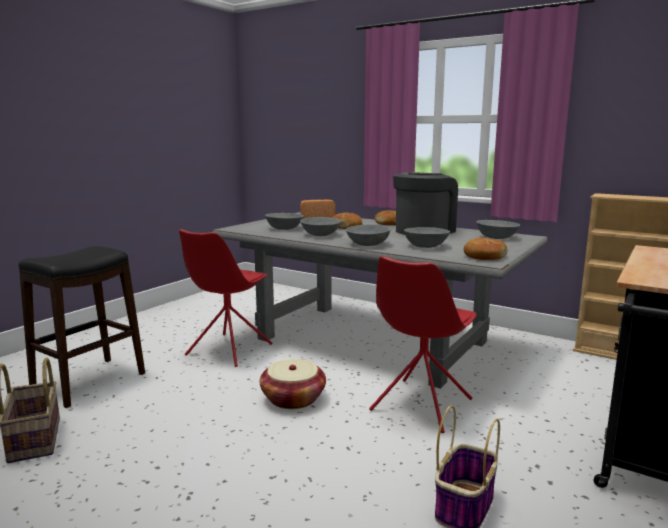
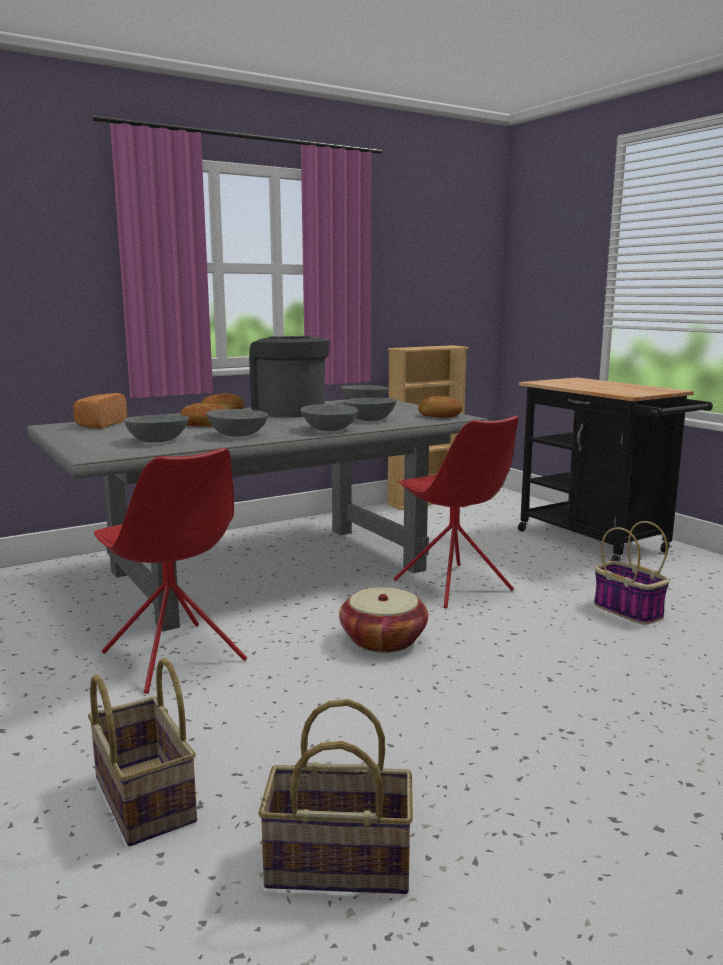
camera: 65 degrees left, 0 degrees up
black stool [18,246,145,408] -> basket [88,658,197,846]

